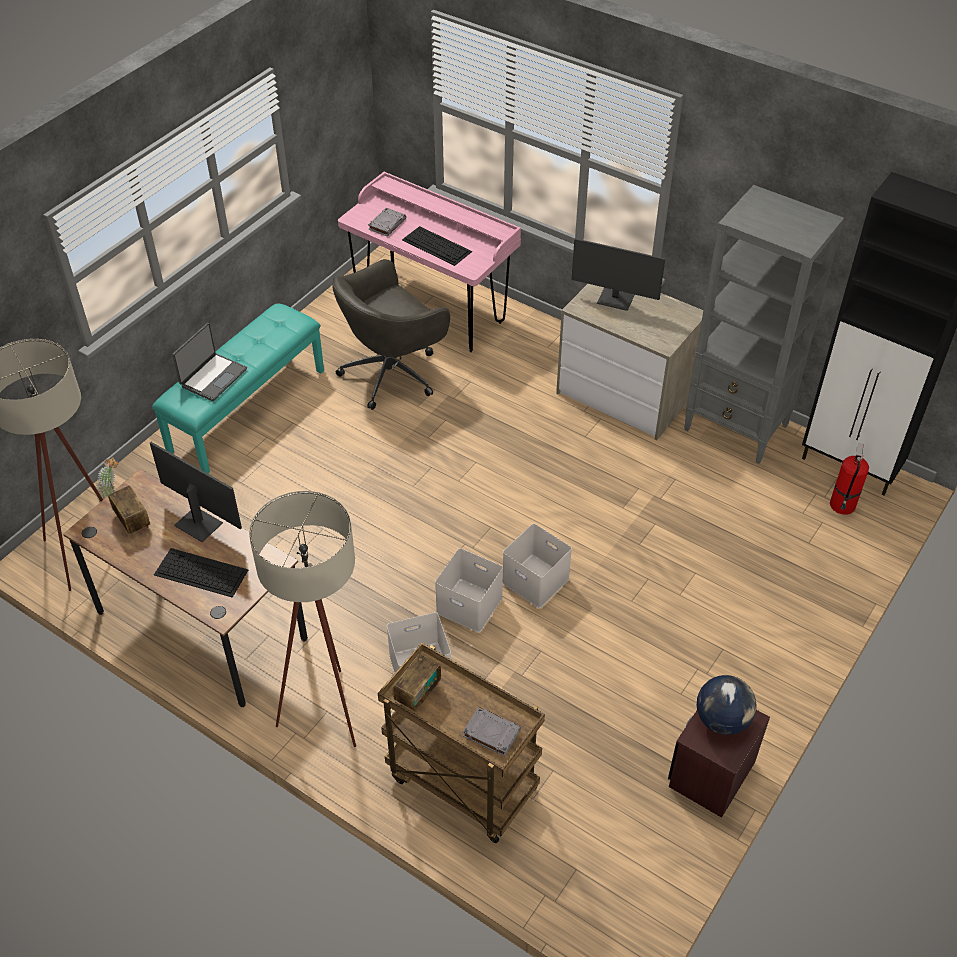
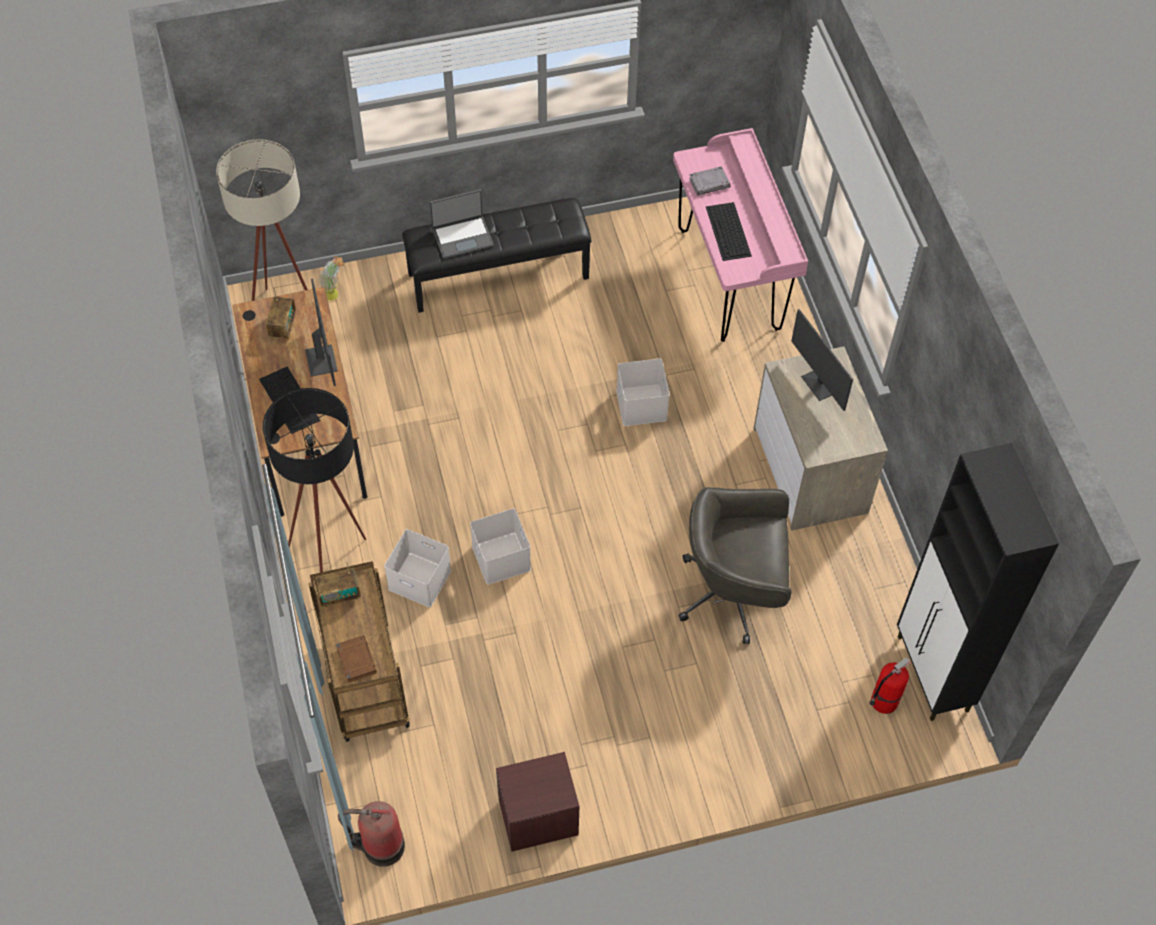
camera: 40 degrees right, 10 degrees up
turquoise bench [152,303,324,473] -> black bench [402,198,592,313]
beige floor lamp [249,491,356,747] -> black floor lamp [263,388,366,573]
grey office chair [332,259,450,410] -> grey office chair moved to [679,487,792,644]
grey book [463,707,521,756] -> brown book [336,635,377,683]
white storage box [502,524,572,608] -> white storage box moved to [616,359,670,426]
grey bookcase [684,185,844,464] -> none
globe [697,675,757,735] -> none
none -> fire extinguisher [338,801,405,867]

